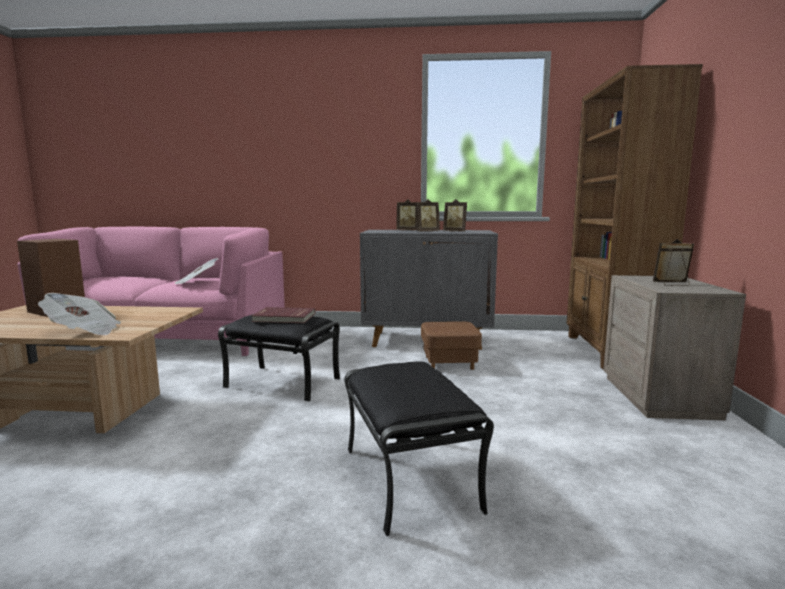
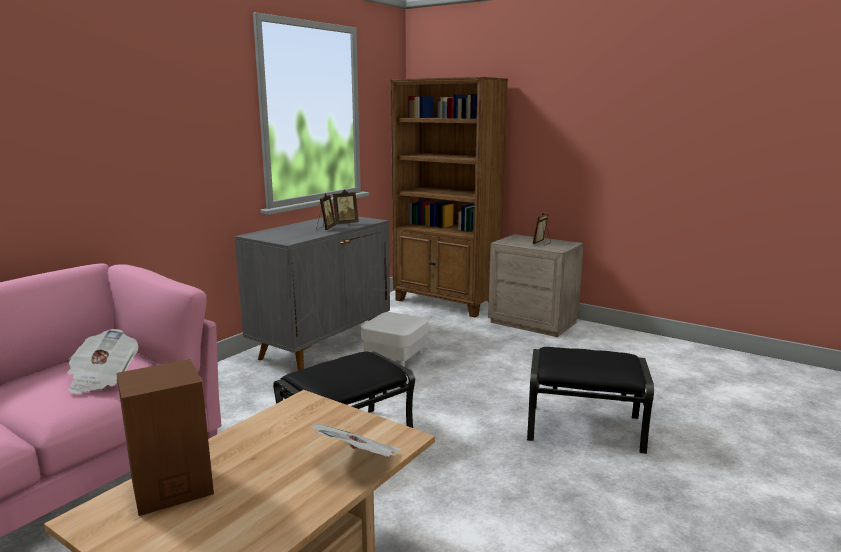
camera: 60 degrees left, 5 degrees up
red book [251,307,315,323] -> none
picture frame [396,199,418,230] -> none
brown ottoman [421,321,482,370] -> white ottoman [361,312,428,367]

